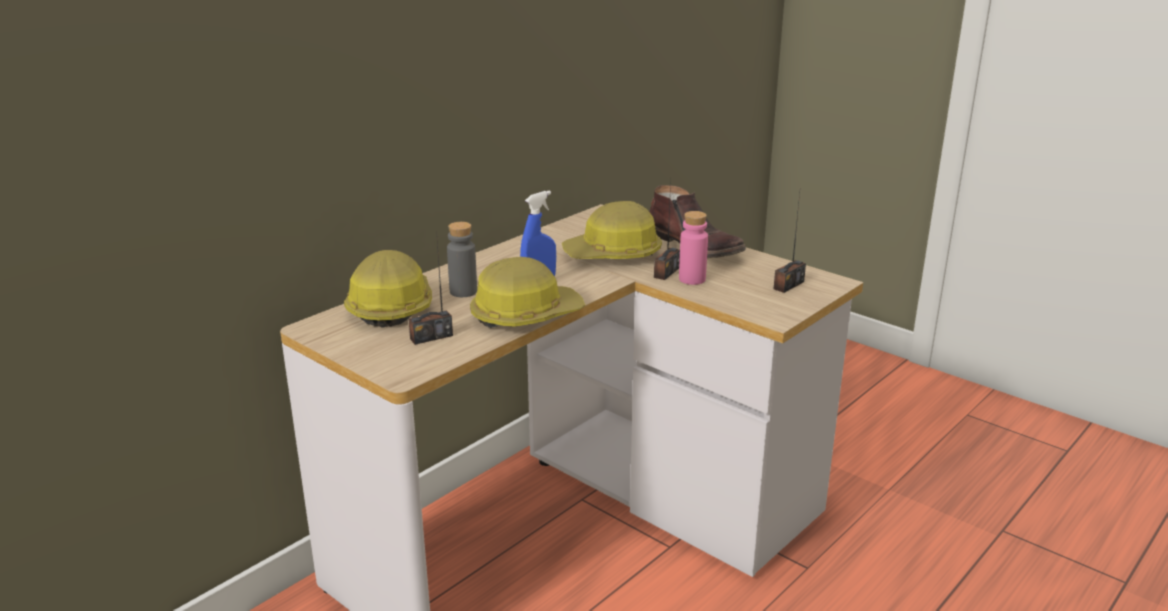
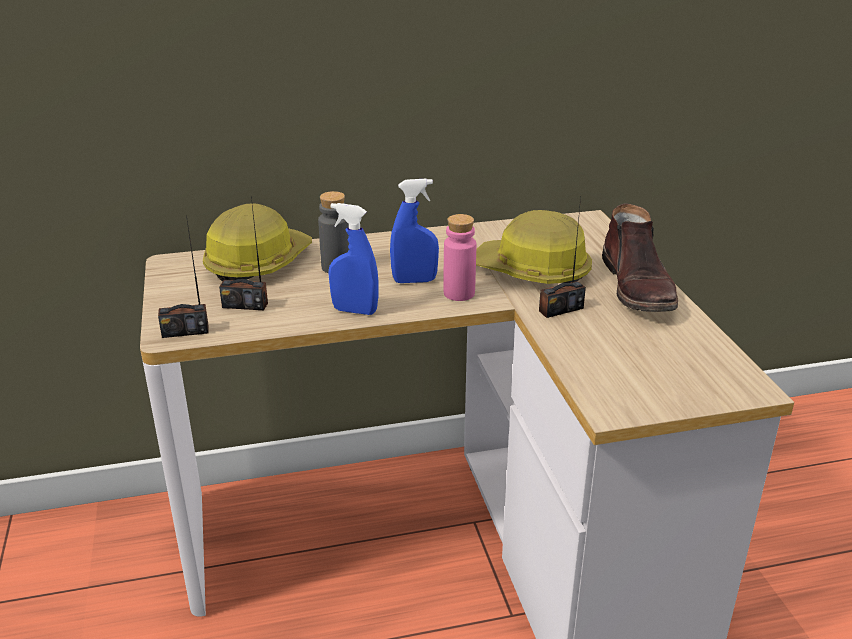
camera: 35 degrees right, 5 degrees up
hard hat [470,257,585,328] -> blue spray bottle [329,203,379,315]
pink bottle [679,211,708,285] -> pink bottle moved to [443,214,476,301]
radio [774,193,806,293] -> radio moved to [158,216,209,338]

